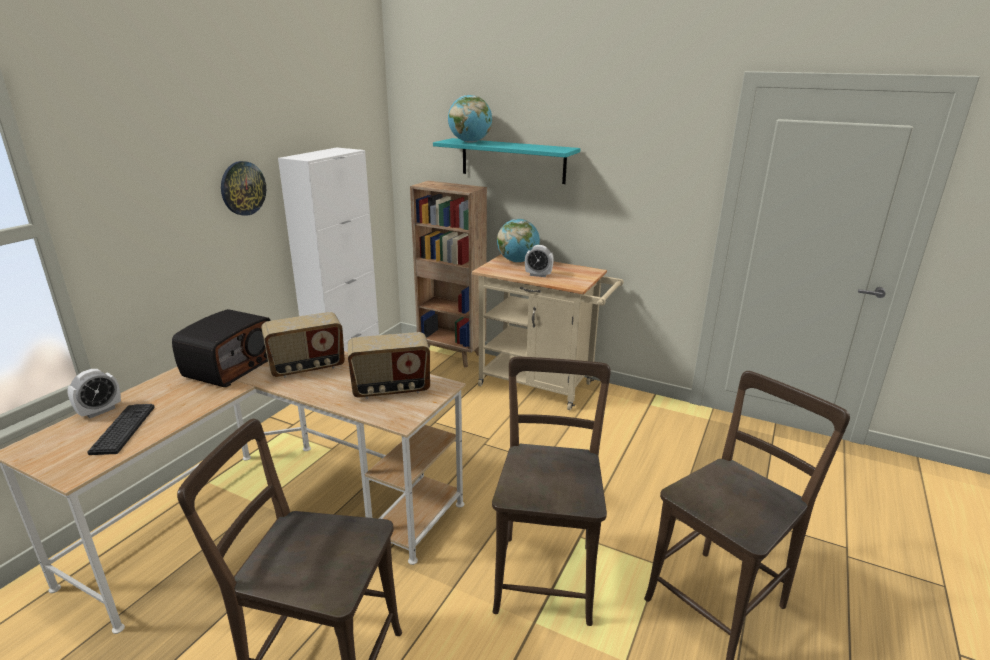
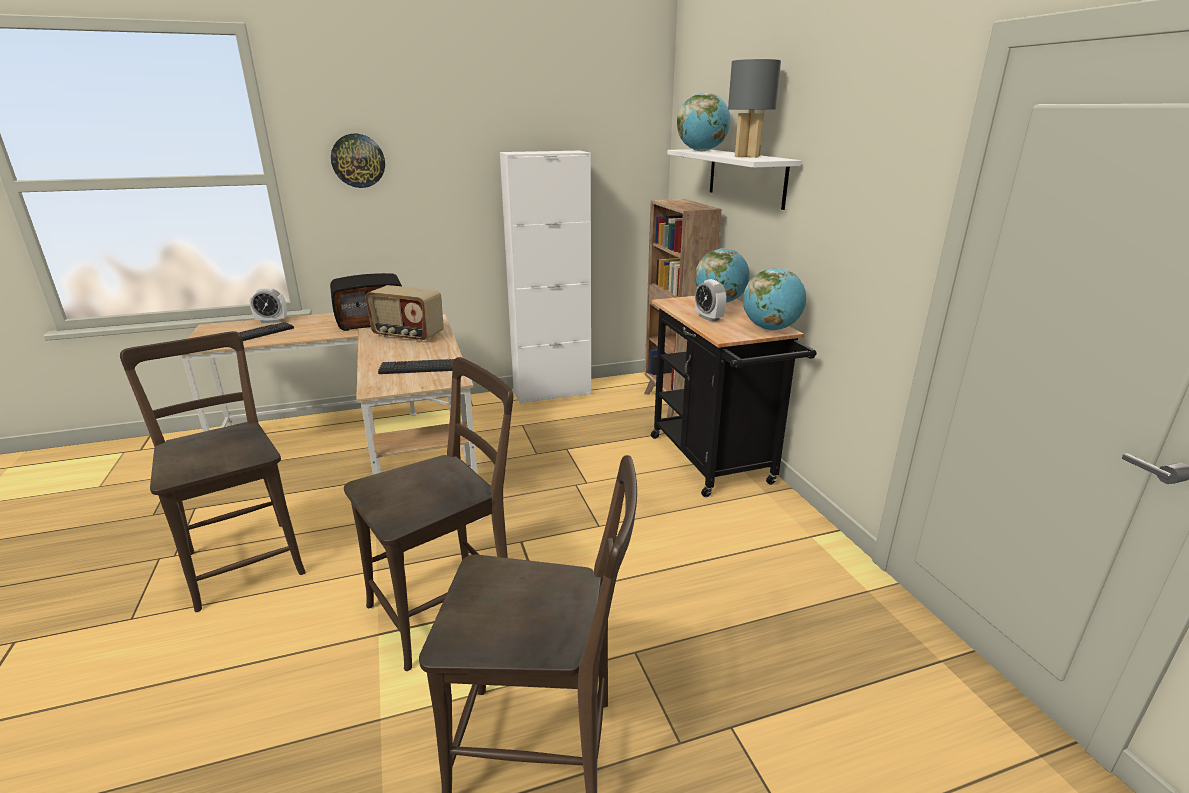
camera: 45 degrees right, 0 degrees up
wall clock [221,161,266,216] -> wall clock moved to [331,134,385,188]
radio [348,332,430,399] -> keyboard [378,359,454,374]
turquoise shelf [433,138,581,184] -> white shelf [667,149,801,210]
beige cart [471,254,623,410] -> black cart [651,296,817,497]
none -> grey table lamp [728,59,781,158]
none -> globe [743,268,806,331]

